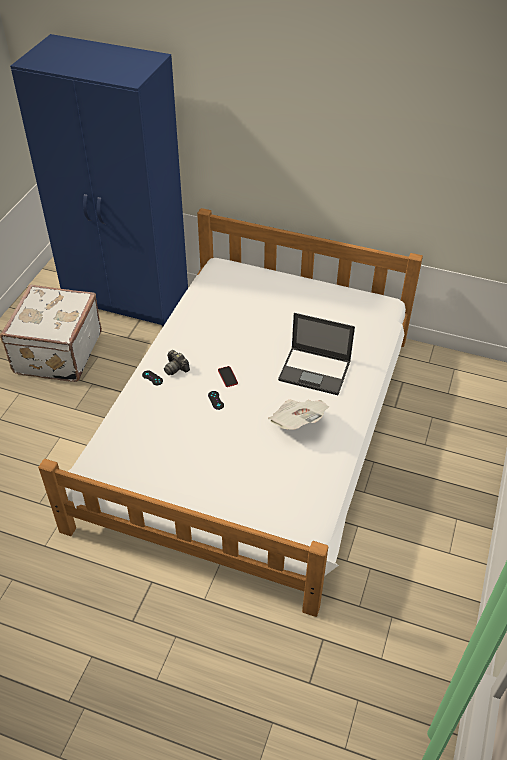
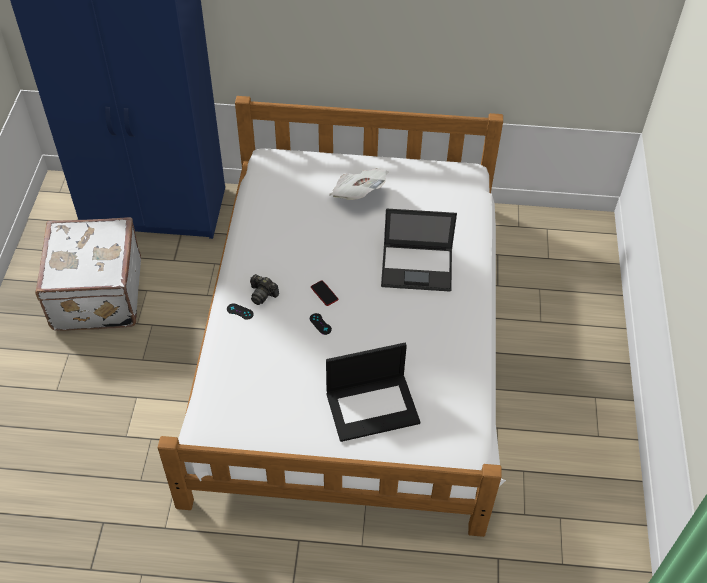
camera: 15 degrees left, 5 degrees up
newspaper [268,400,329,430] -> newspaper moved to [329,168,388,200]
none -> laptop [326,343,420,442]

